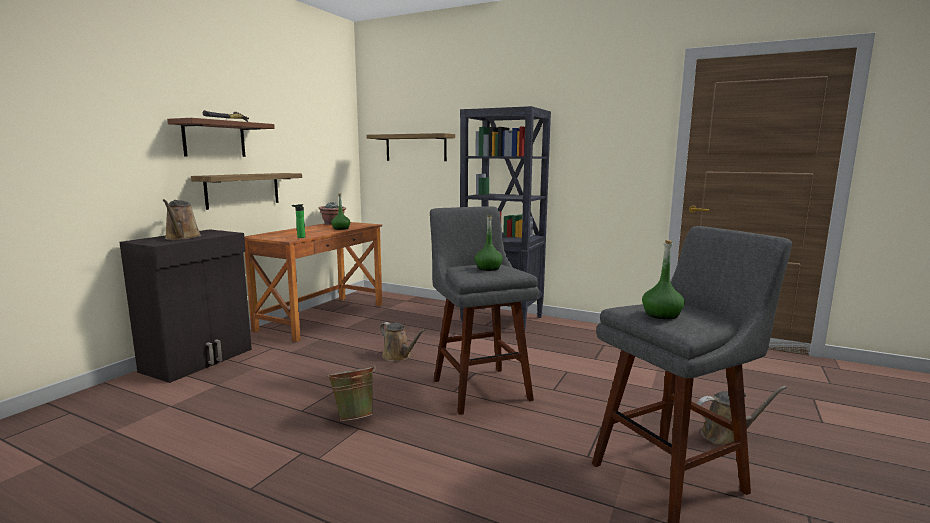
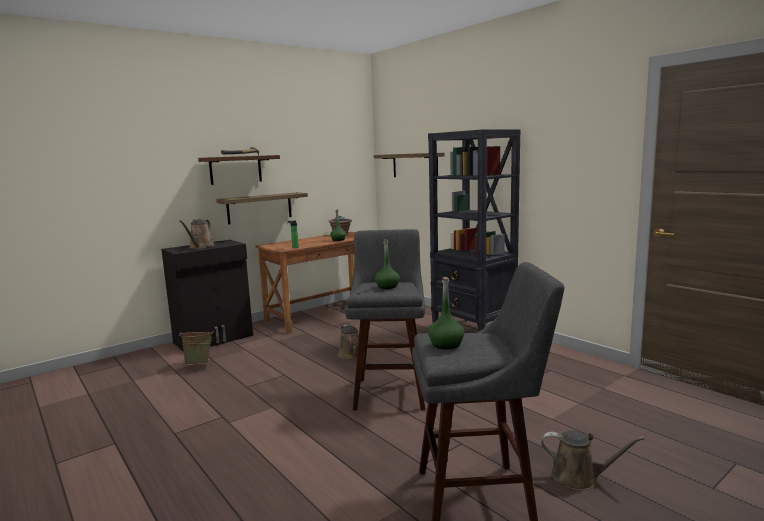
camera: 25 degrees right, 0 degrees up
green bucket [326,364,376,421] -> green bucket moved to [179,331,214,365]

